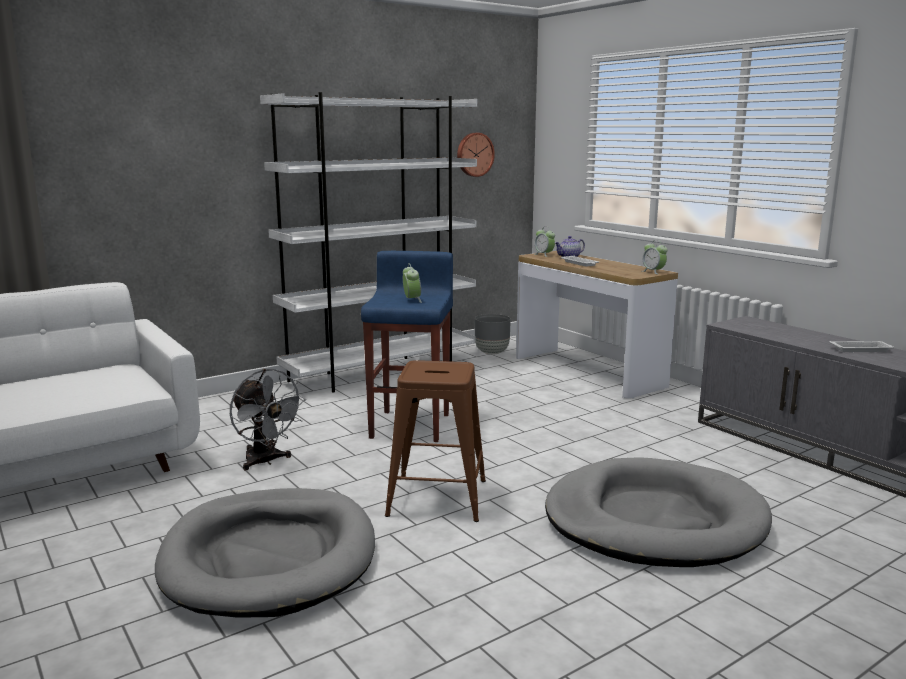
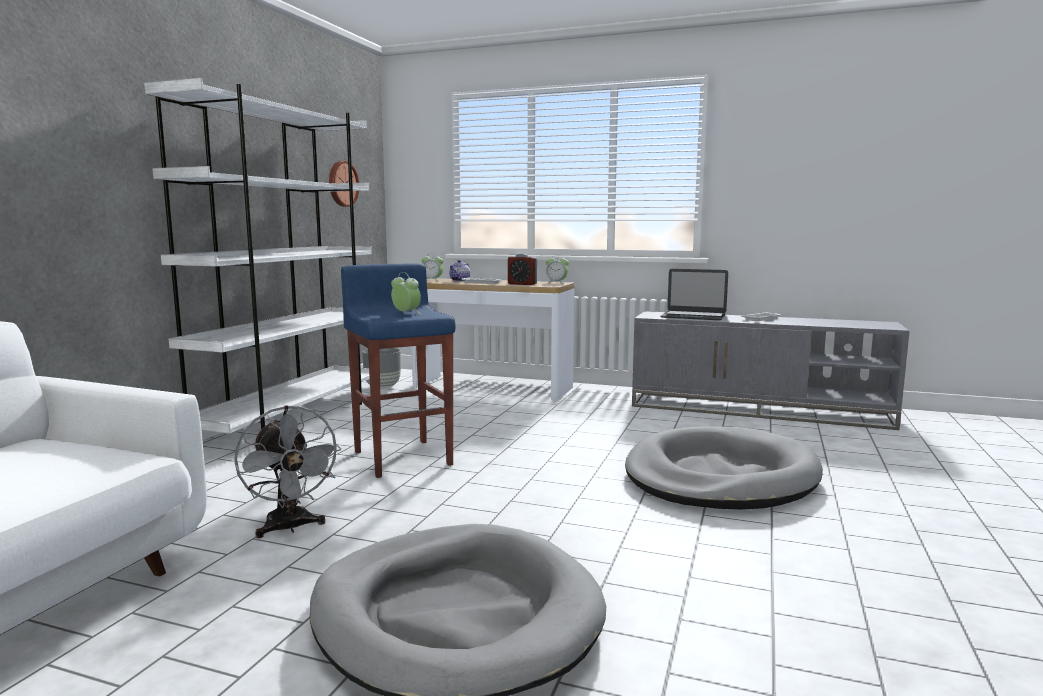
camera: 35 degrees left, 5 degrees down
grey fan [230,369,306,471] -> grey fan turned 45 degrees clockwise [235,405,341,538]
brown stool [385,360,486,522] -> none
none -> alarm clock [508,254,537,285]
none -> laptop [660,269,728,320]

